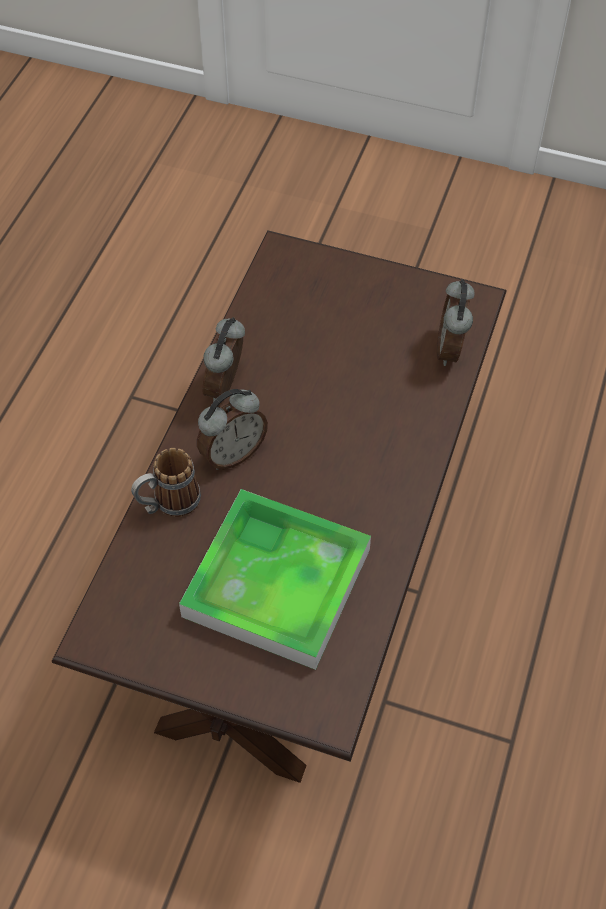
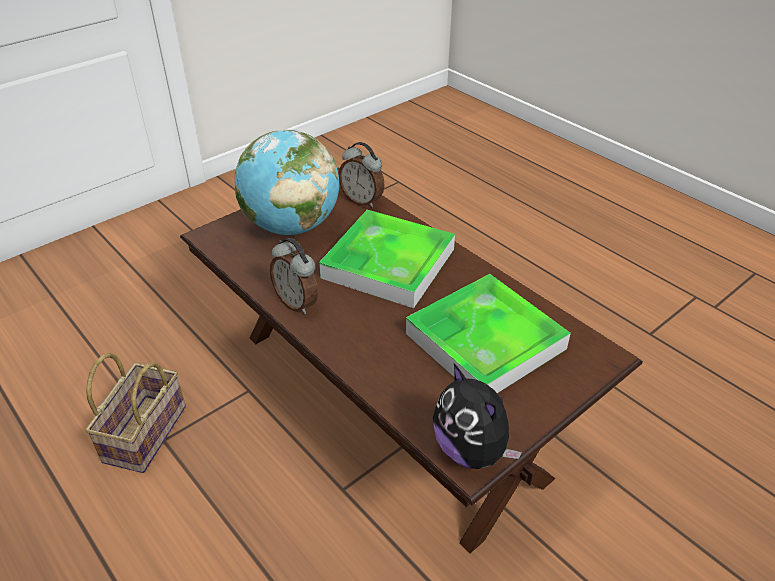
camera: 60 degrees left, 15 degrees down
mug [131,448,201,517] -> none
alarm clock [197,389,268,470] -> none
none -> basket [85,353,186,473]
none -> globe [234,130,339,235]
none -> tray [319,210,455,308]
none -> plush toy [433,364,522,469]

